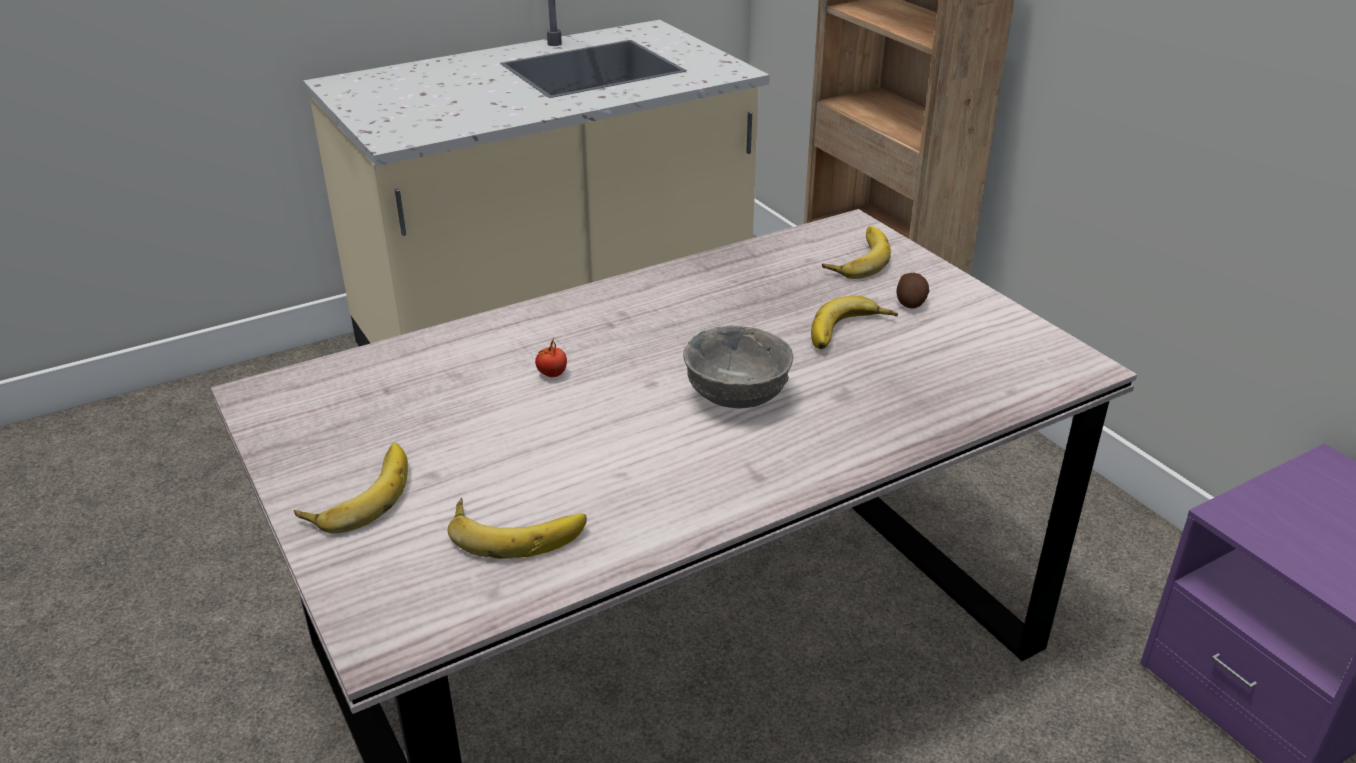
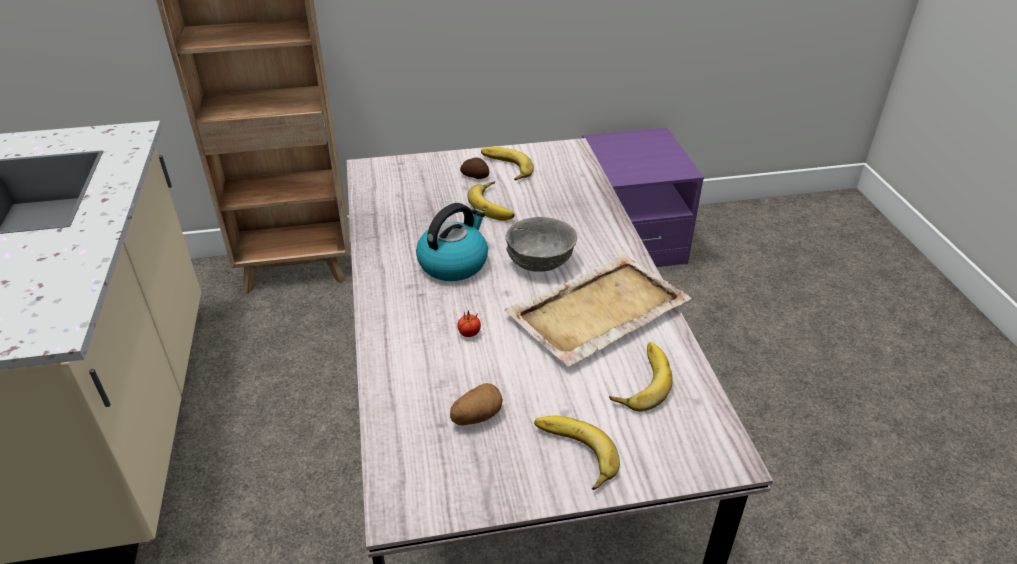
camera: 70 degrees left, 5 degrees up
banana [822,226,891,279] -> banana moved to [481,147,534,181]
none -> kettle [416,203,488,281]
none -> potato [450,383,503,425]
none -> beige tray [504,254,691,366]

